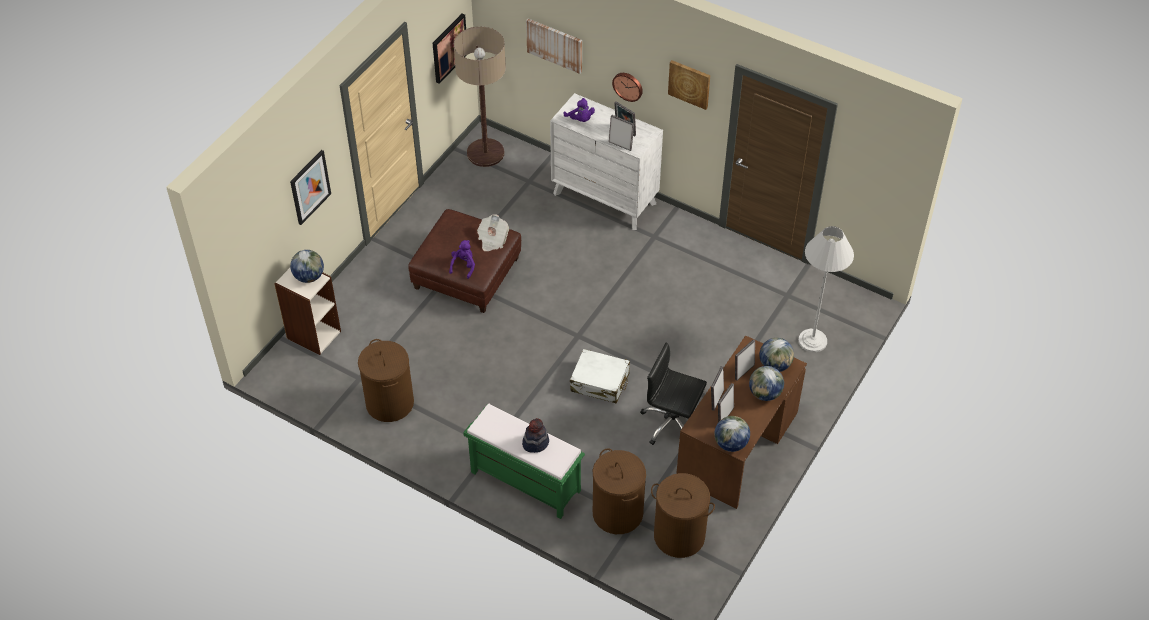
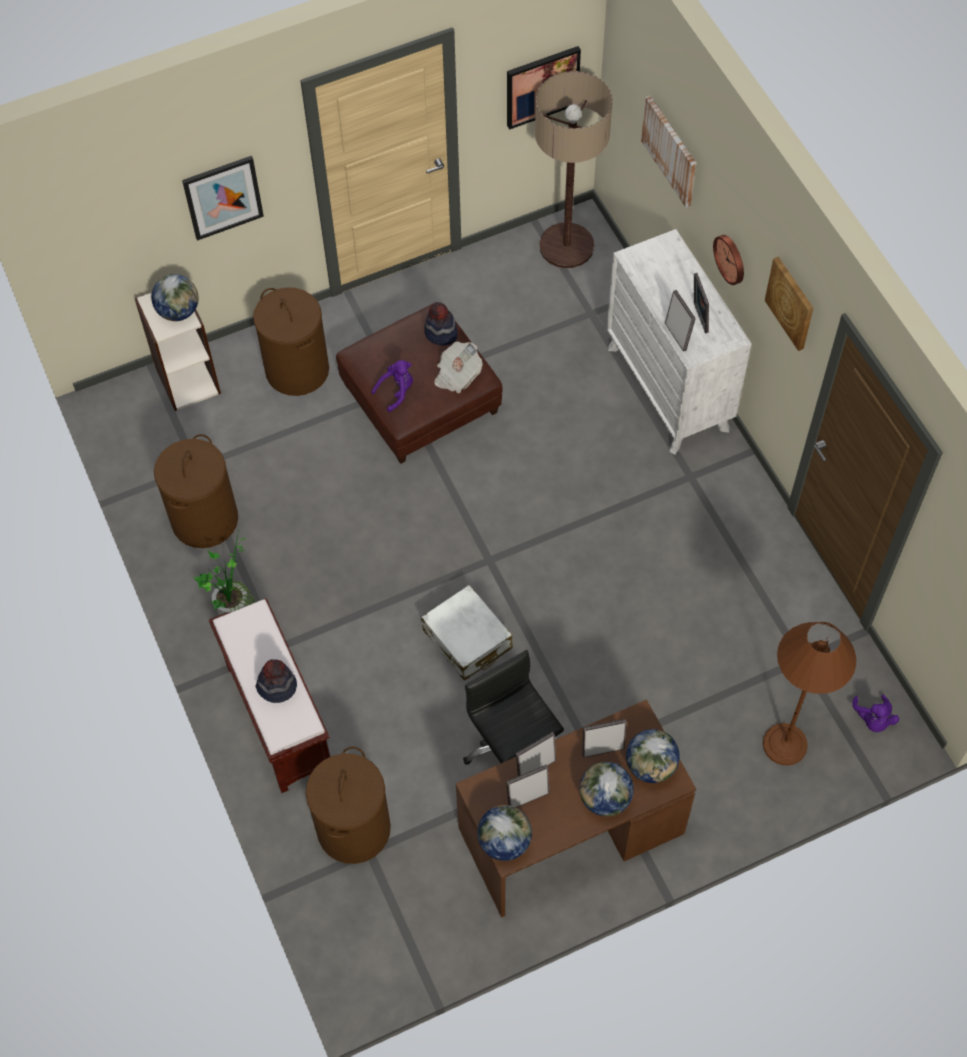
camera: 35 degrees right, 10 degrees up
green bench [463,404,585,519] -> brown bench [209,598,330,793]
purple plush toy [564,98,595,122] -> purple plush toy moved to [852,694,899,732]
brown laundry basket [651,473,715,558] -> brown laundry basket moved to [253,287,329,396]
white floor lamp [798,226,854,352] -> brown floor lamp [763,622,857,765]
none -> potted plant [193,526,255,615]
none -> hat [424,302,458,346]

